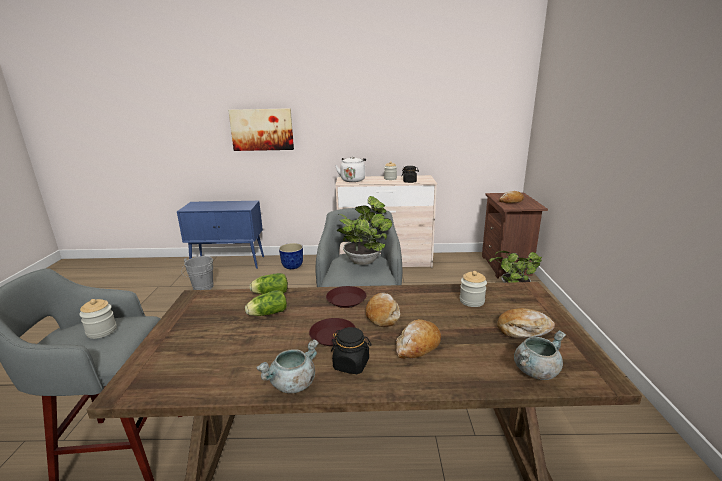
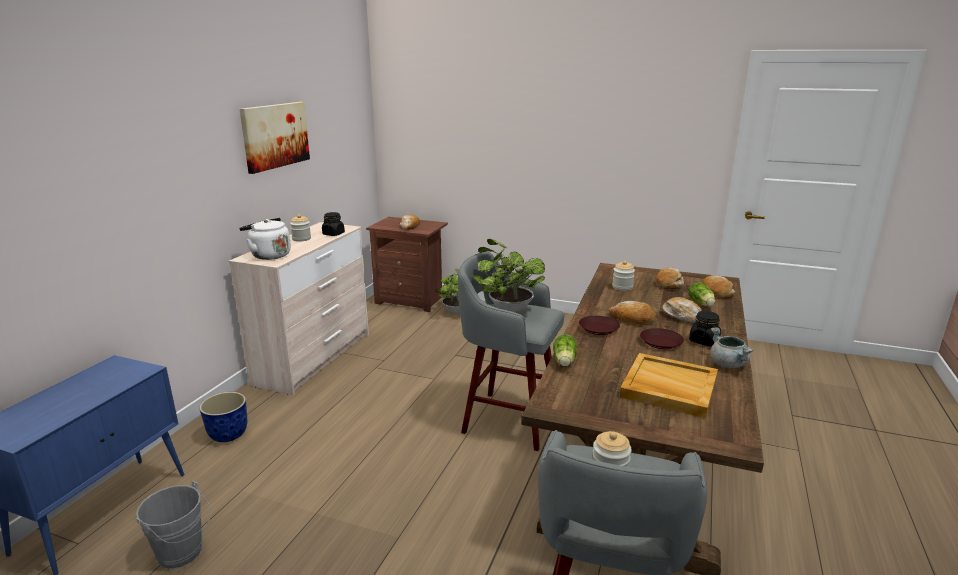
camera: 70 degrees left, 0 degrees up
picture [228,108,294,151] -> picture moved to [240,102,310,174]
lettuce [245,290,287,316] -> lettuce moved to [688,282,715,306]
grey cooking pot [514,330,566,380] -> bread [702,275,735,299]
none -> beige tray [619,353,718,418]

